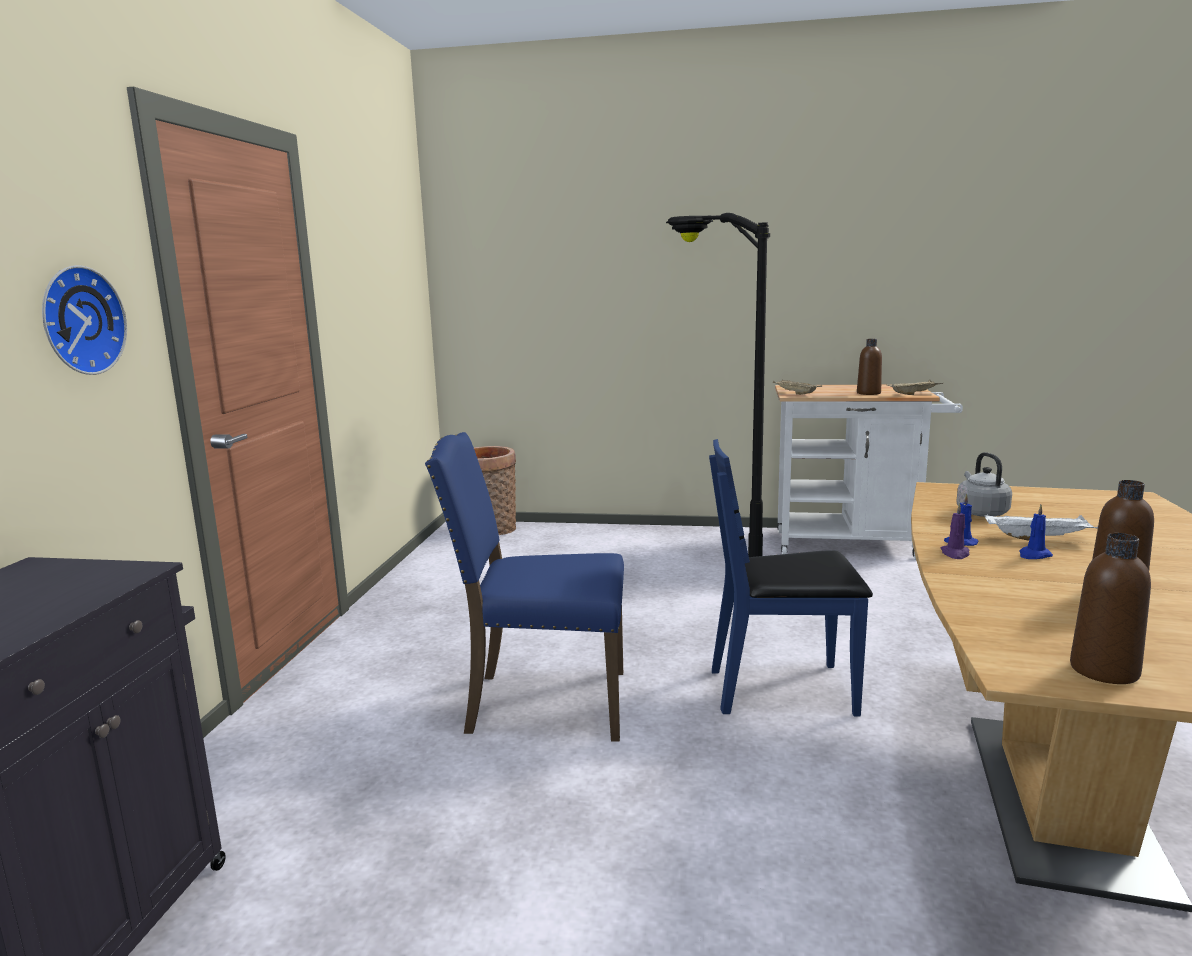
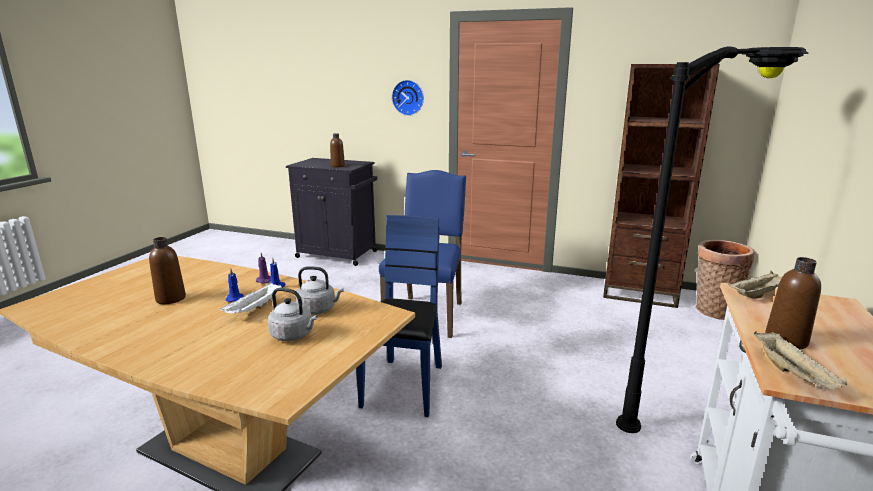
camera: 100 degrees right, 5 degrees up
brown bottle [1070,533,1151,684] -> brown bottle moved to [330,133,345,167]
none -> grey kettle [268,288,318,341]
none -> brown bookcase [603,64,720,308]

